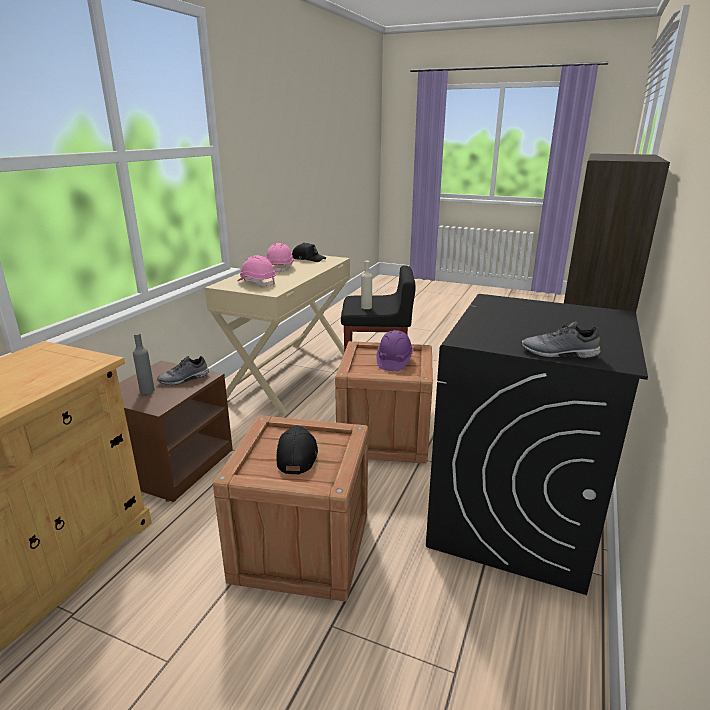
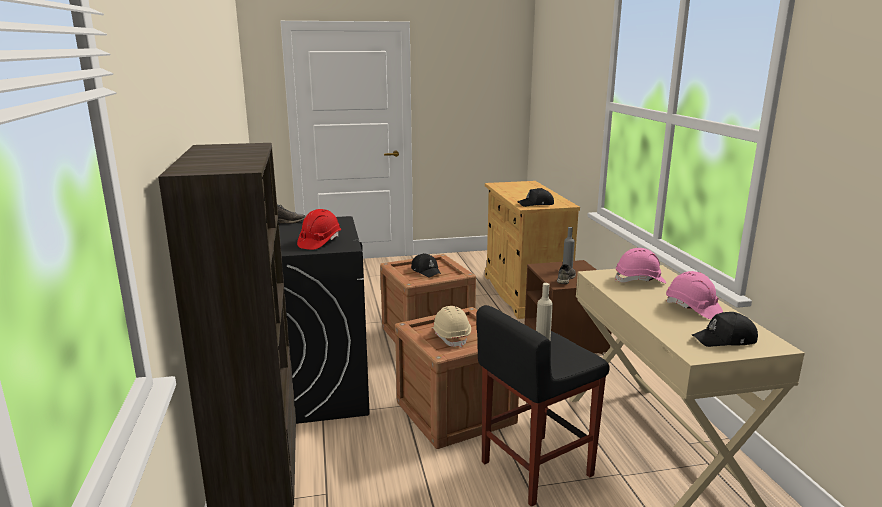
camera: 145 degrees right, 5 degrees down
purple hard hat [377,330,413,371] -> beige hard hat [431,306,471,348]
none -> red hard hat [297,209,341,250]
none -> black cap [517,188,554,207]

